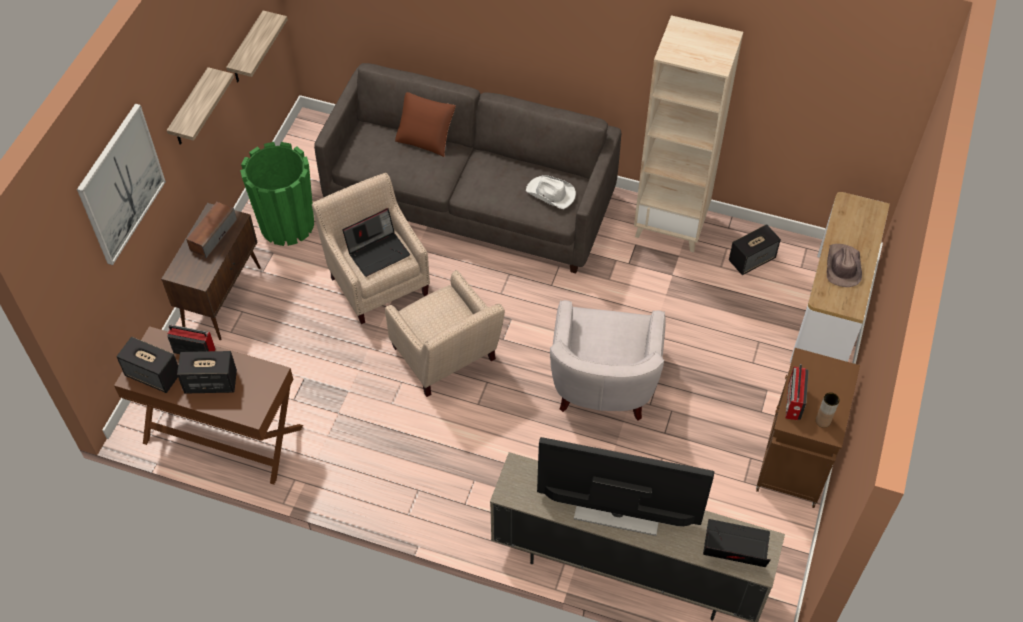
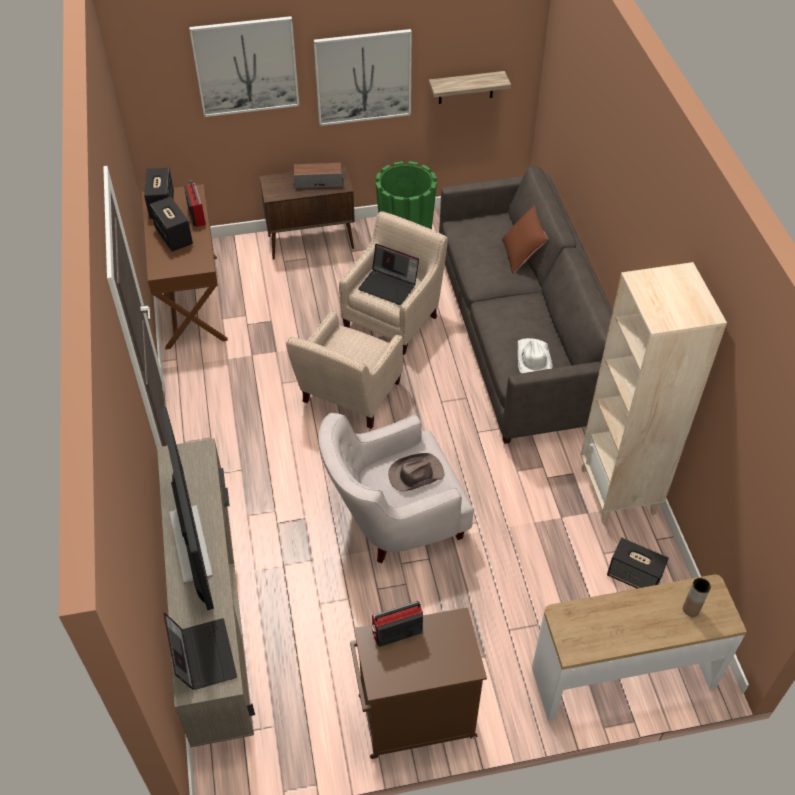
camera: 60 degrees right, 5 degrees down
shelf [167,67,234,145] -> picture [314,29,412,126]
brown vase [816,392,840,428] -> brown vase moved to [683,578,711,617]
brown hat [827,244,862,287] -> brown hat moved to [388,453,444,492]

